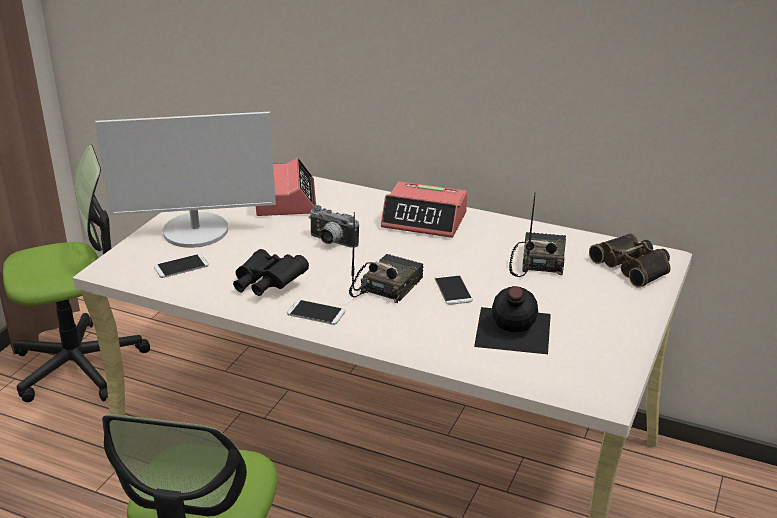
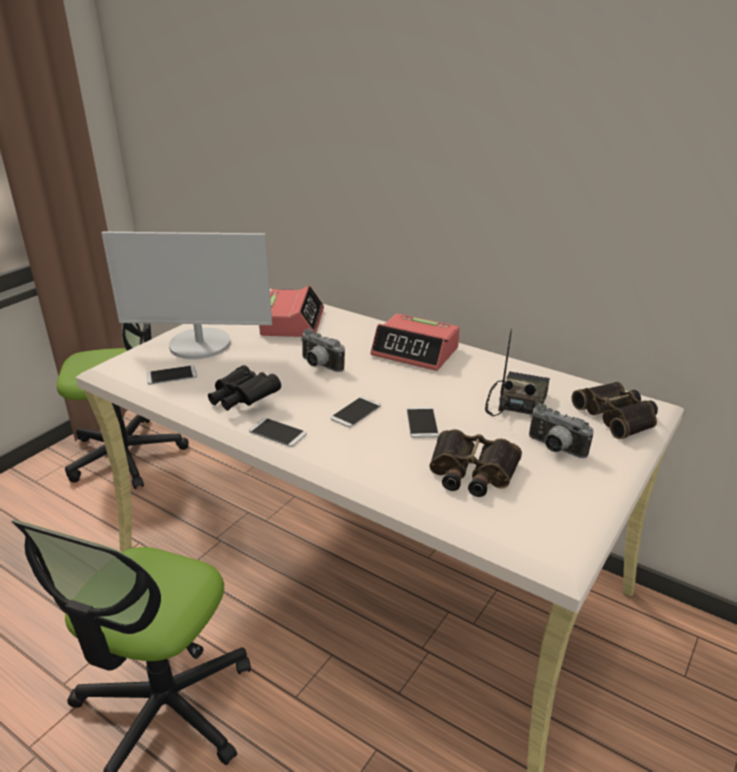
camera: 10 degrees right, 0 degrees up
radio [349,212,423,303] -> phone [331,397,381,427]
black bottle [474,286,551,354] -> binoculars [429,429,522,497]
none -> camera [529,403,594,458]

